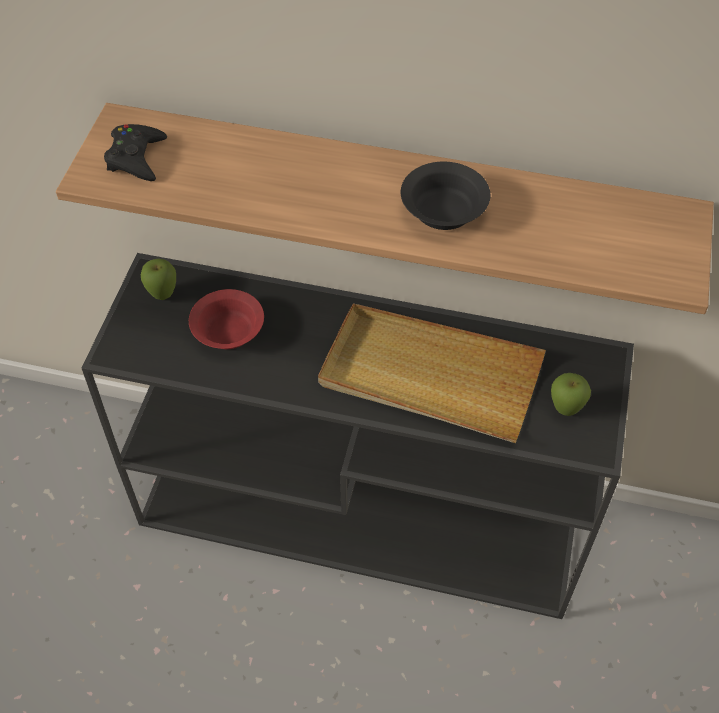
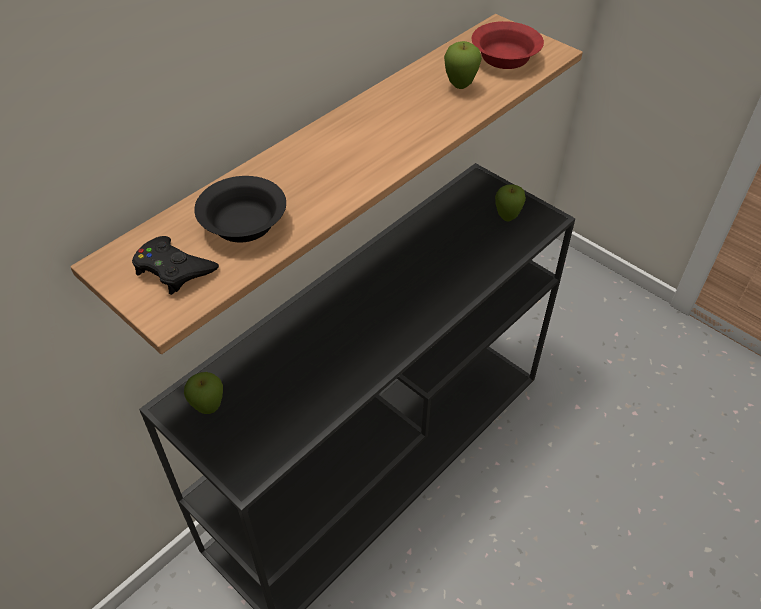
camera: 60 degrees left, 5 degrees down
red bowl [189,289,264,349] -> red bowl moved to [472,21,544,69]
beige tray [318,303,546,443] -> none
black bowl [401,162,490,230] -> black bowl moved to [194,176,286,242]
none -> apple [444,41,482,89]

